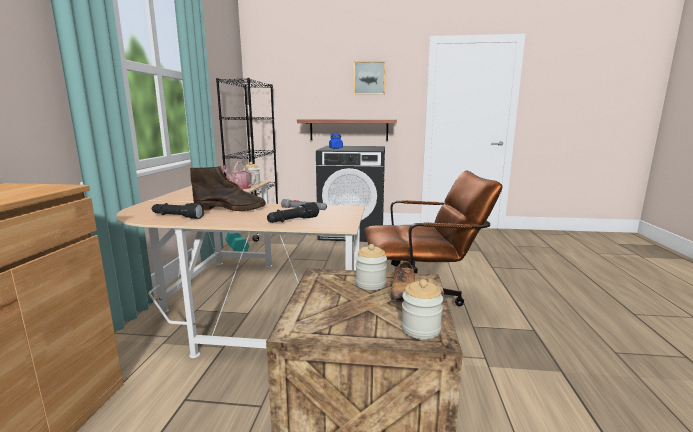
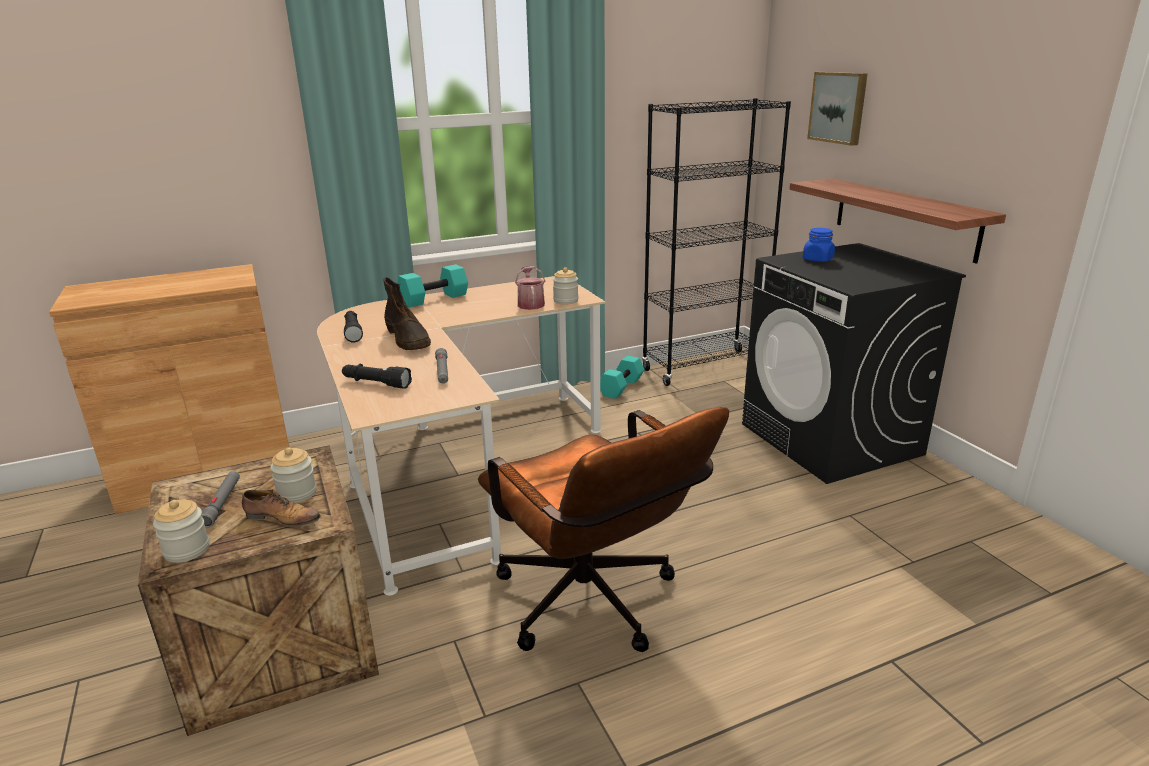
camera: 60 degrees right, 10 degrees up
picture [354,61,386,95] -> picture moved to [807,72,868,146]
shoe [390,261,415,302] -> shoe turned 150 degrees counterclockwise [242,489,321,527]
none -> grey flashlight [201,471,240,528]
none -> turquoise dumbbell [398,264,468,308]

